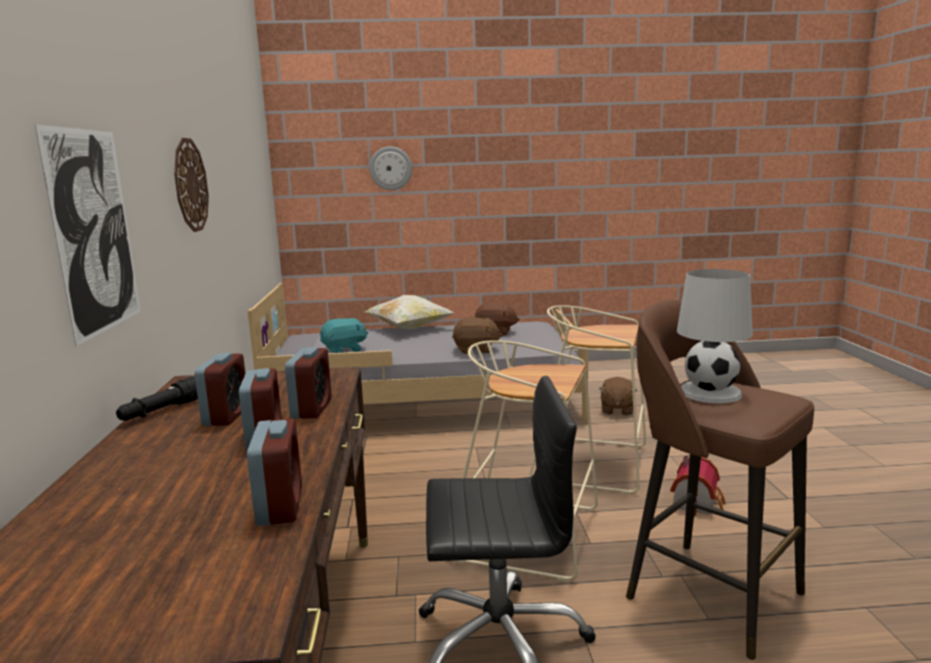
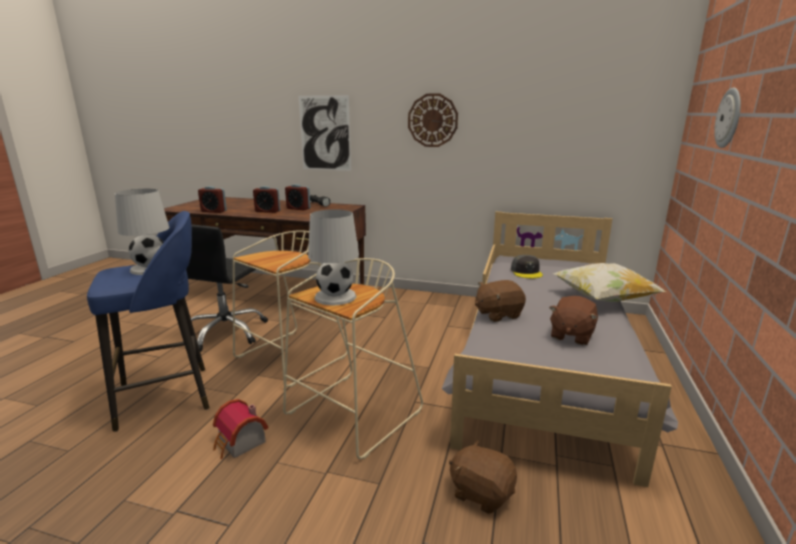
camera: 110 degrees right, 5 degrees up
alarm clock [285,347,332,418] -> none
turquoise plush toy [320,318,368,353] -> grey cap [511,255,543,278]
brown plush toy [452,317,502,354] -> brown plush toy turned 45 degrees clockwise [475,280,526,322]
brown stool [626,300,814,660] -> blue stool [87,211,209,432]
none -> white table lamp [308,209,359,305]

